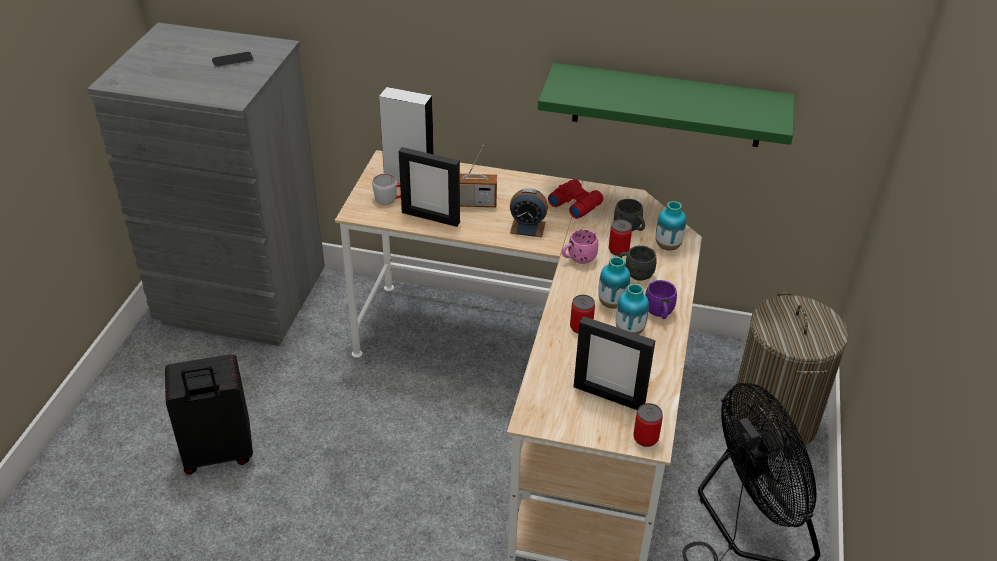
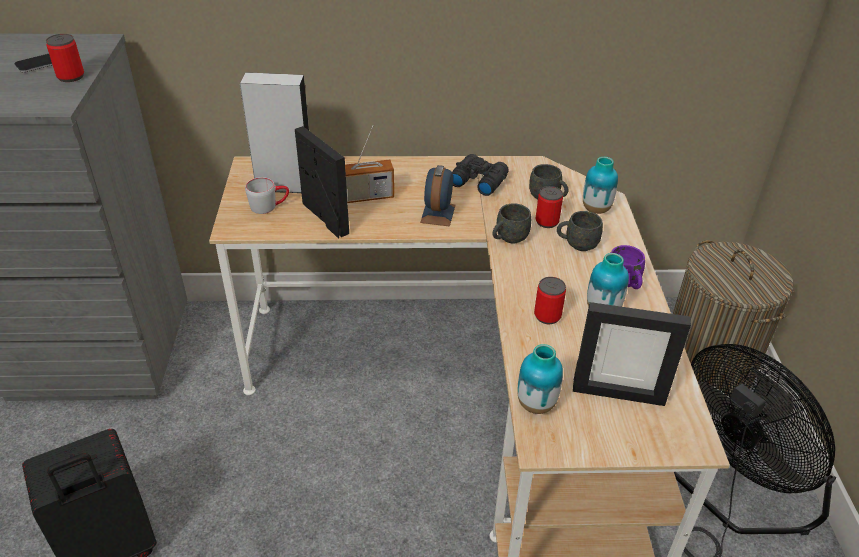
camera: 15 degrees left, 0 degrees up
picture frame [398,147,460,227] -> picture frame turned 135 degrees counterclockwise [295,126,349,239]
alarm clock [510,188,548,238] -> alarm clock turned 105 degrees clockwise [420,165,455,227]
green shelf [538,63,795,147] -> none
red binoculars [548,179,603,219] -> black binoculars [452,154,509,196]
pink mug [562,229,598,264] -> grey mug [493,203,531,243]
vase [598,257,630,309] -> vase moved to [518,344,563,414]
can [633,403,663,447] -> can moved to [46,34,84,82]

